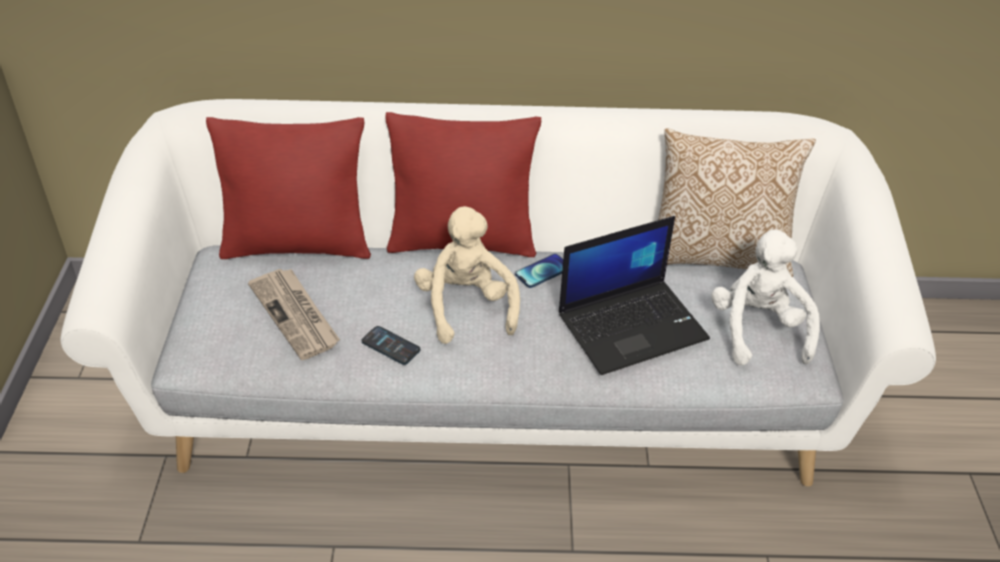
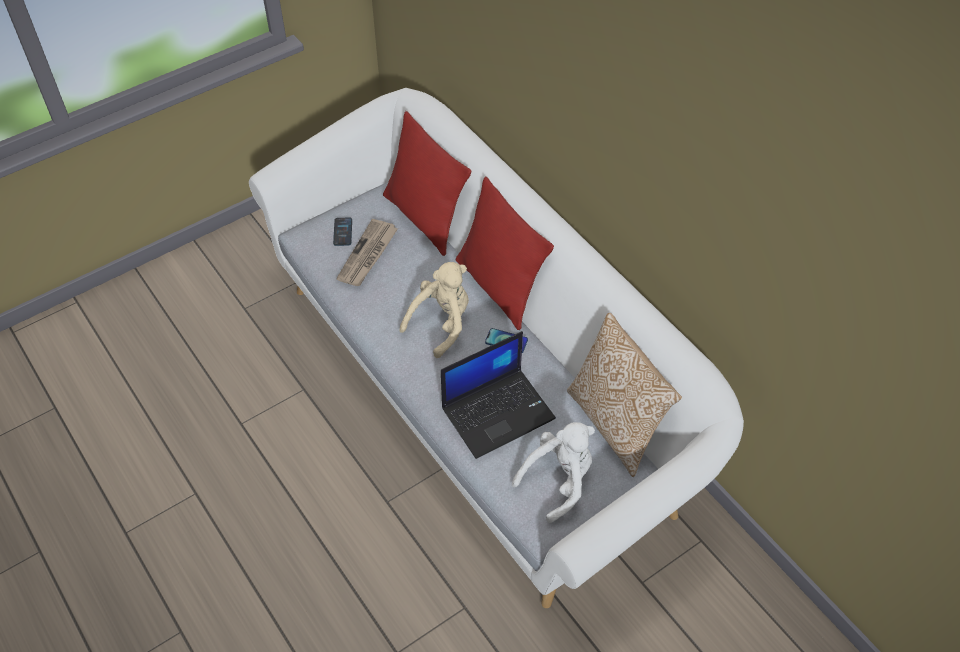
camera: 55 degrees right, 10 degrees up
phone [362,326,420,365] -> phone moved to [333,217,352,246]
laptop [559,216,710,375] -> laptop turned 60 degrees counterclockwise [441,331,556,459]

